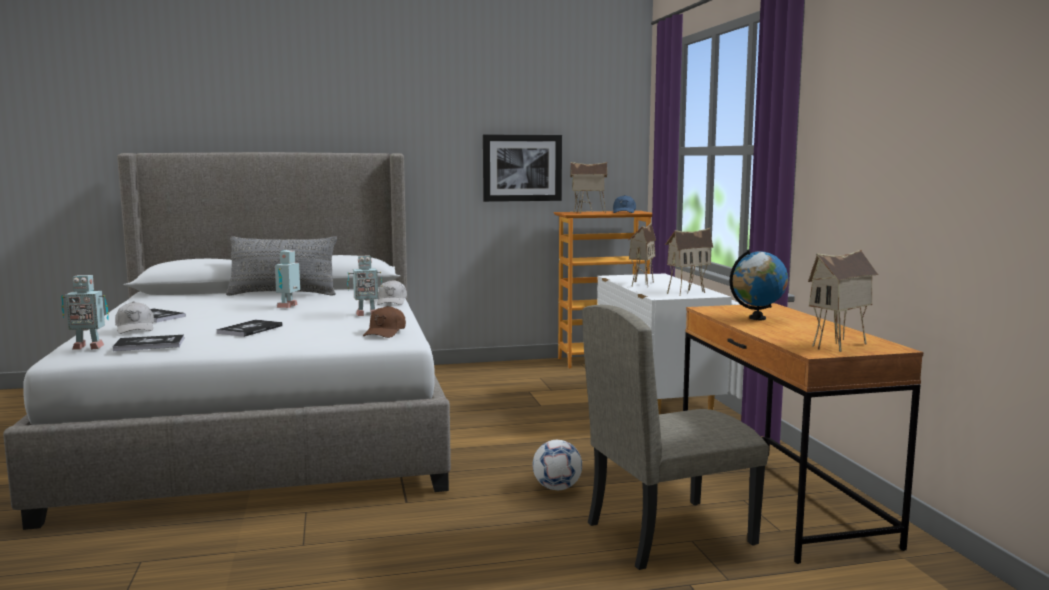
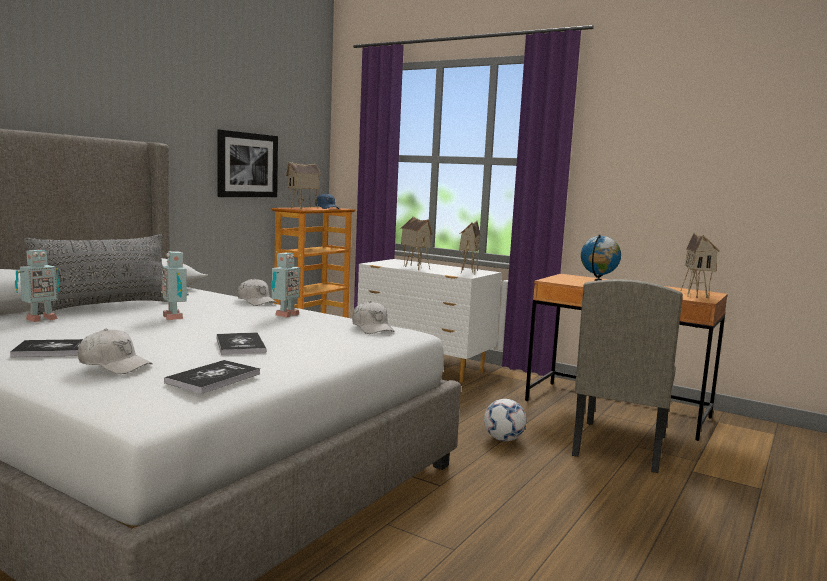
camera: 45 degrees left, 0 degrees up
toy robot [61,275,109,350] -> toy robot moved to [15,250,60,322]
brown cap [363,306,406,338] -> white cap [352,301,395,334]

